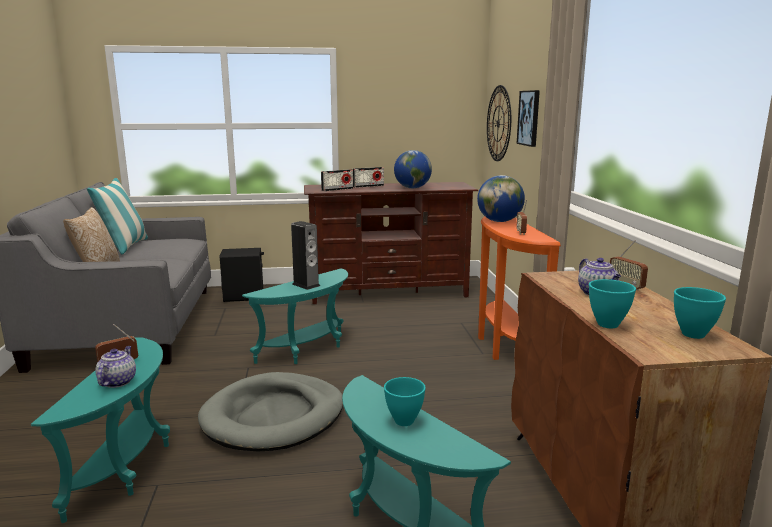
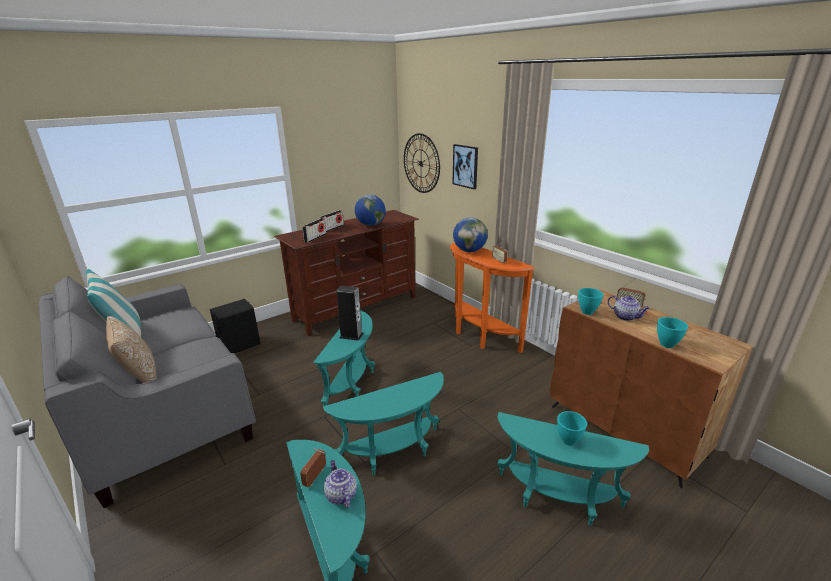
camera: 30 degrees left, 10 degrees up
grey dog bed [198,372,343,451] -> turquoise side table [323,372,444,475]
turquoise bowl [674,287,726,339] -> turquoise bowl moved to [578,288,603,315]

